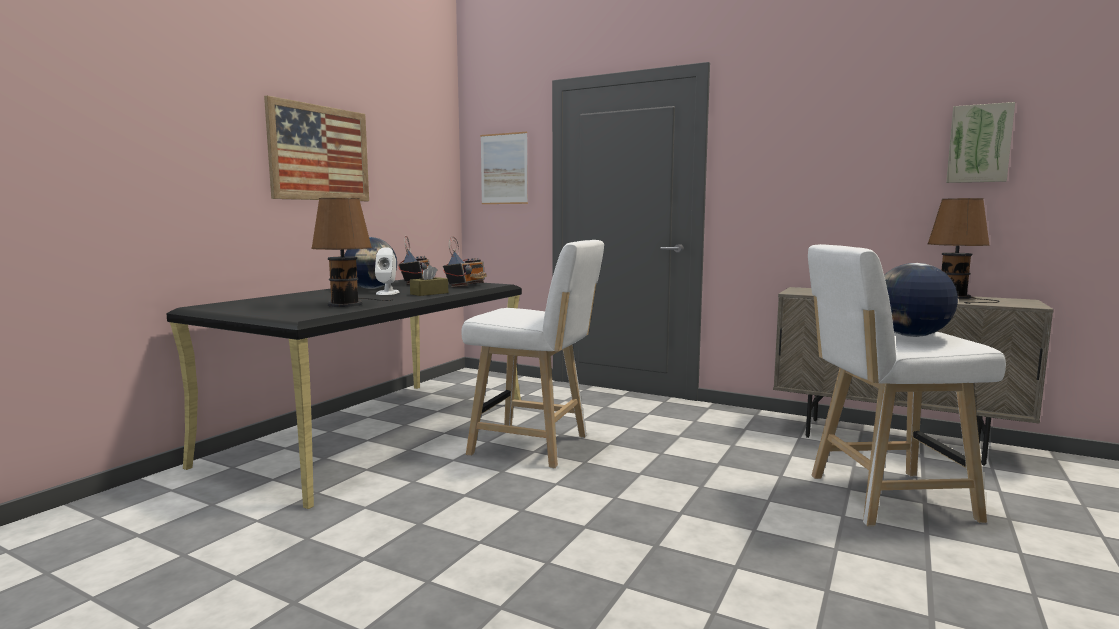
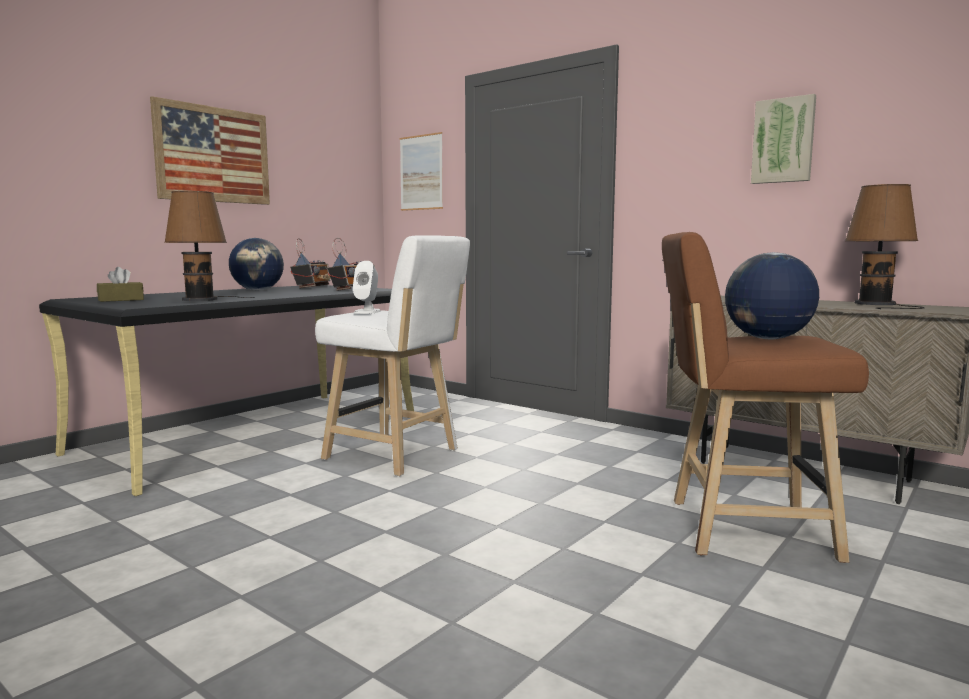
camera: 10 degrees right, 0 degrees up
white speaker [375,247,399,295] -> white speaker moved to [353,261,380,314]
brown tissue box [410,265,448,296] -> brown tissue box moved to [97,267,144,302]
white stool [808,244,1006,526] -> brown stool [662,232,869,563]
picture [946,102,1015,183] -> picture moved to [751,94,816,184]

